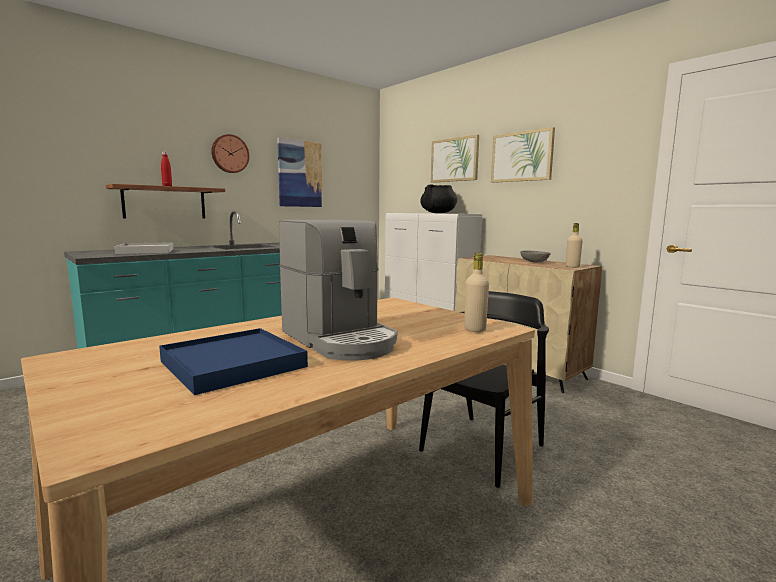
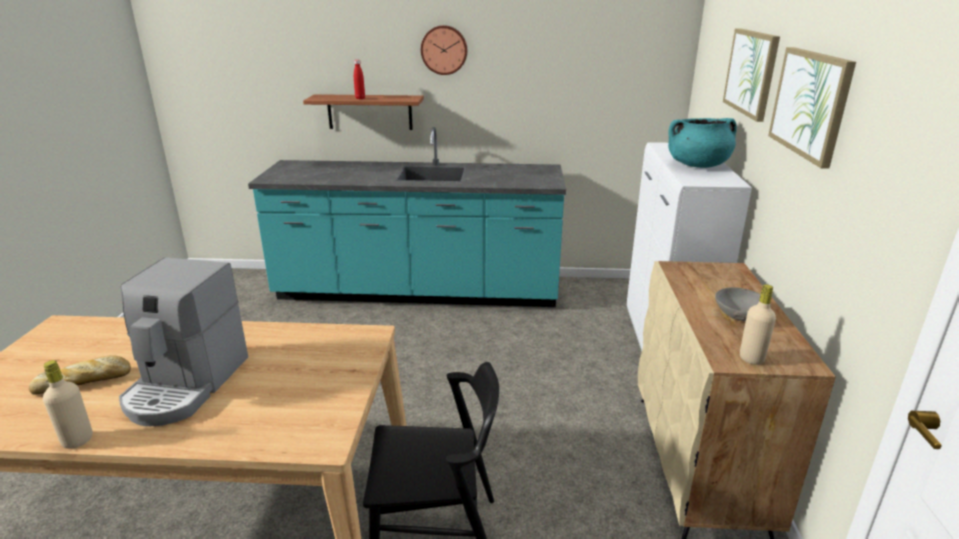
camera: 45 degrees right, 15 degrees up
white tray [114,242,174,254] -> none
blue tray [159,328,308,395] -> bread [29,355,131,395]
picture [277,138,323,207] -> none
black cooking pot [420,184,457,213] -> turquoise cooking pot [668,118,737,168]
beige bottle [464,253,489,332] -> beige bottle moved to [43,360,93,449]

